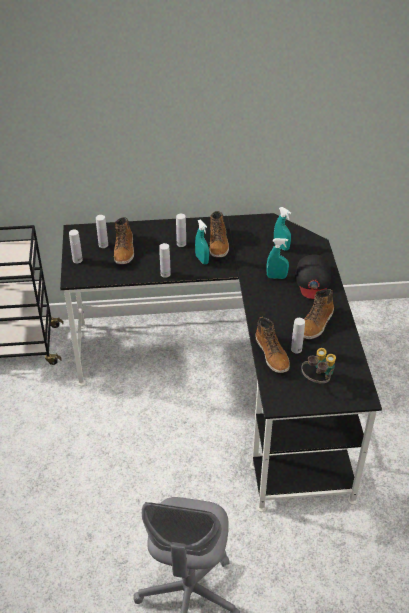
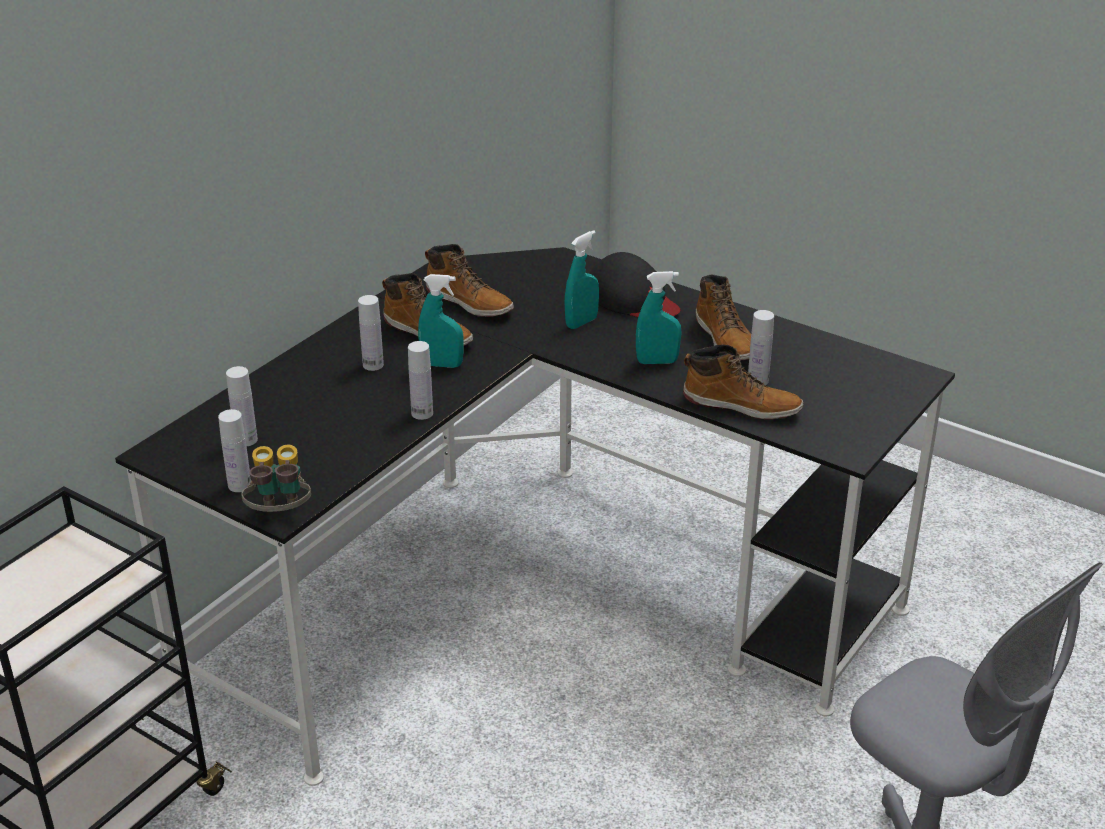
camera: 50 degrees left, 10 degrees down
boot [114,217,134,264] -> boot moved to [425,244,514,317]
turquoise spray bottle [274,207,291,251] -> turquoise spray bottle moved to [636,271,682,364]
binoculars [301,348,336,383] -> binoculars moved to [241,445,311,512]

